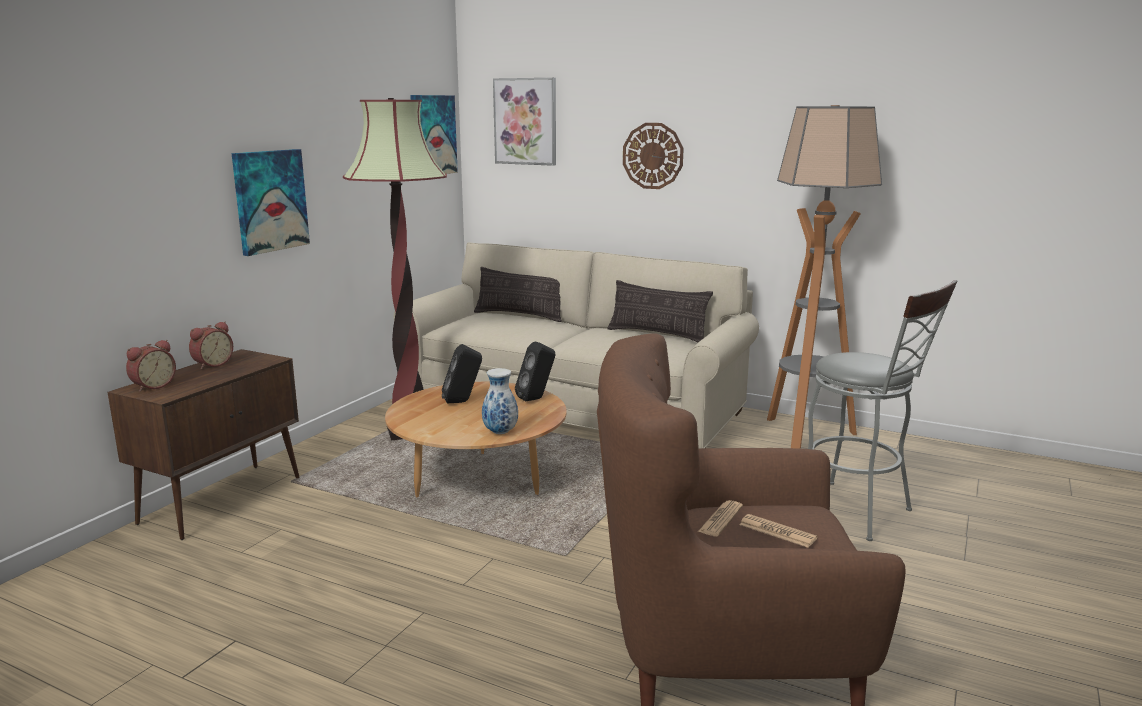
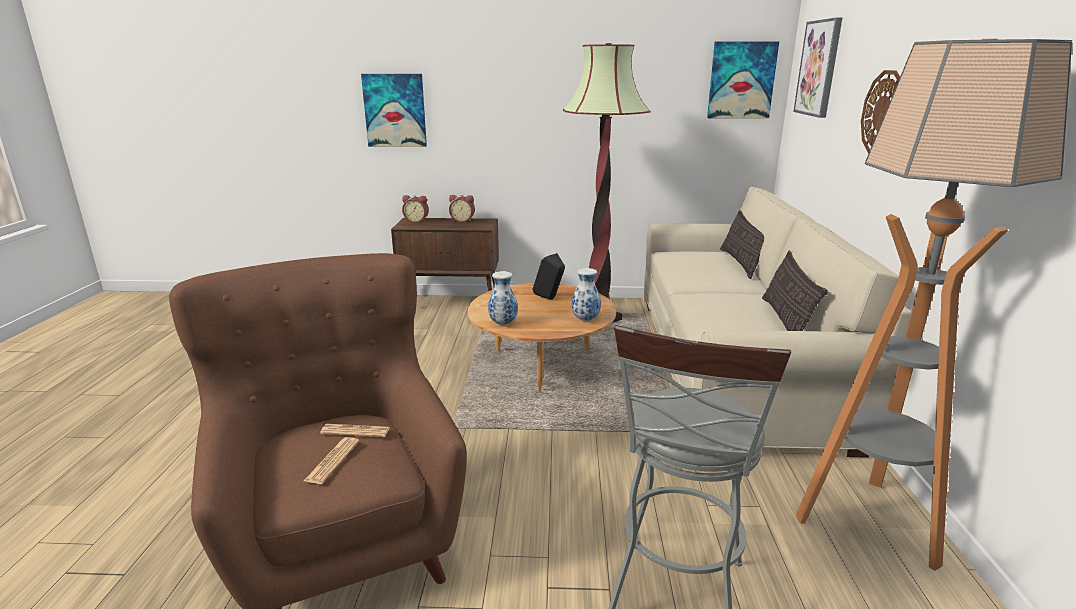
camera: 65 degrees right, 5 degrees up
picture [232,149,310,256] -> picture moved to [361,74,427,147]
black speaker [515,341,555,401] -> vase [572,268,601,321]

